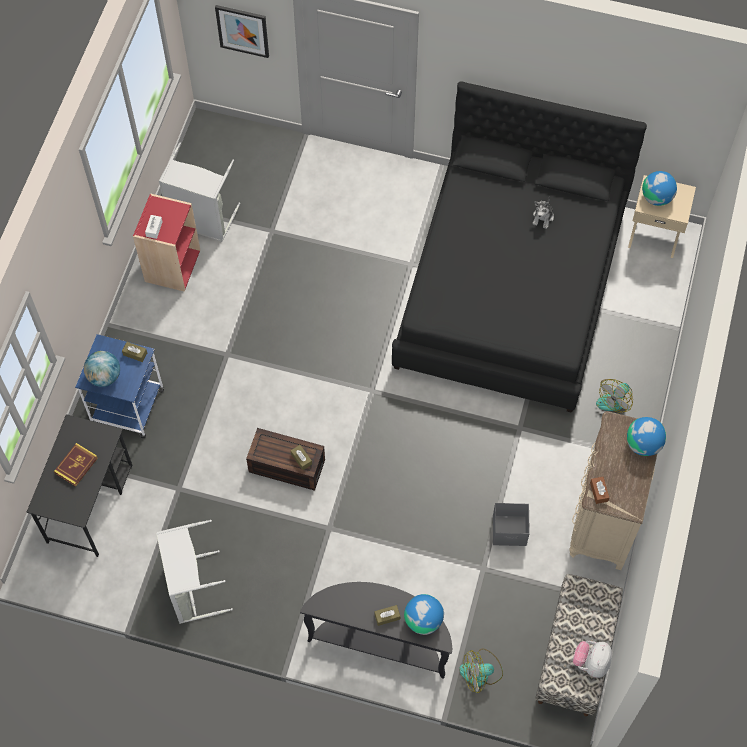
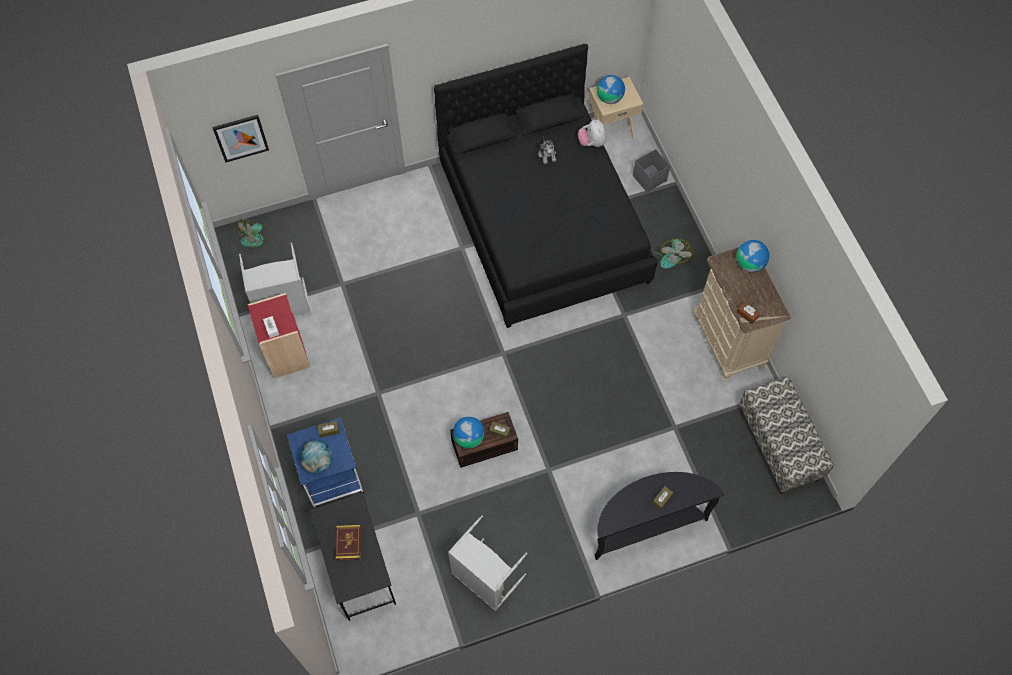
camera: 35 degrees left, 0 degrees up
globe [404,594,444,635] -> globe moved to [453,417,484,448]
fan [459,648,503,693] -> fan moved to [237,219,272,247]
grey storage box [493,503,530,546] -> grey storage box moved to [633,149,670,192]
plush toy [573,641,612,678] -> plush toy moved to [578,120,606,147]

